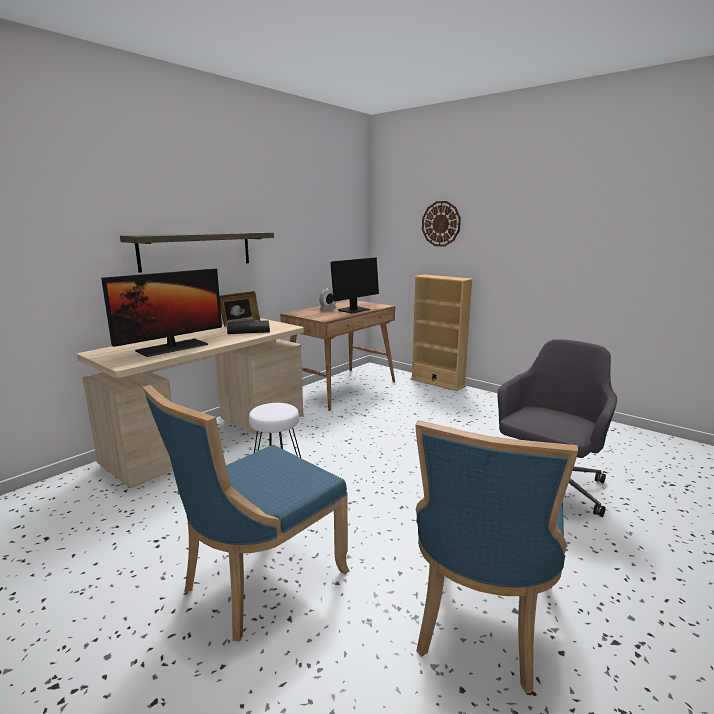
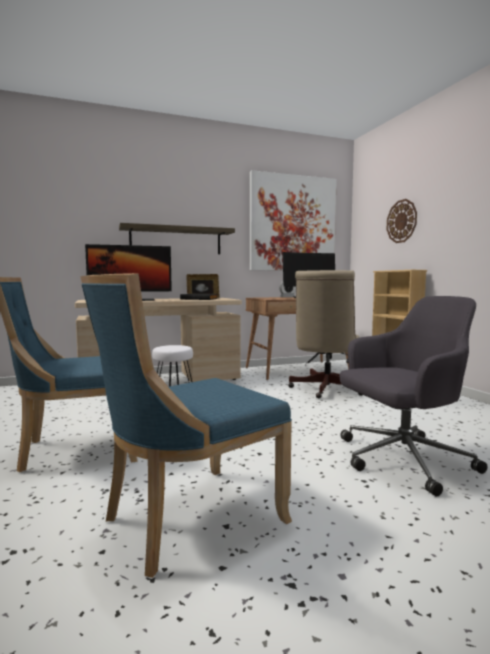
camera: 30 degrees right, 10 degrees down
none -> picture [250,170,337,271]
none -> beige office chair [289,270,362,398]

